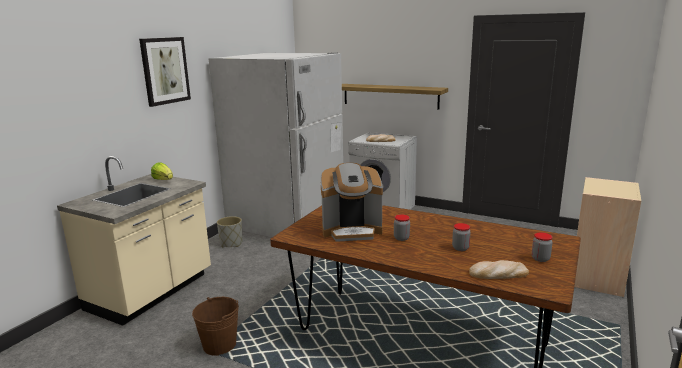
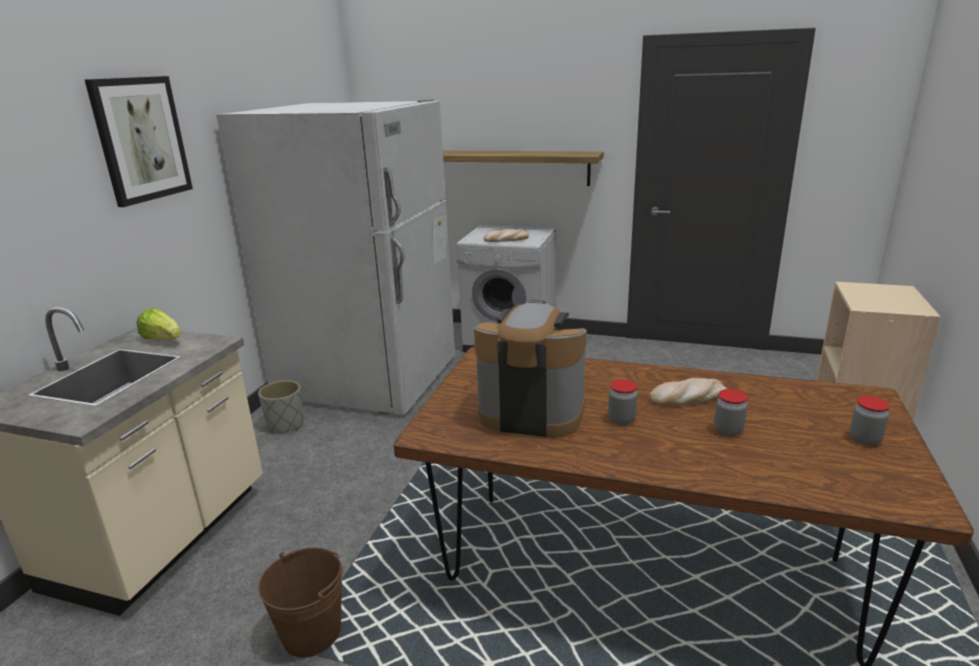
camera: 10 degrees left, 5 degrees up
coffee machine [321,163,383,242] -> coffee machine turned 150 degrees counterclockwise [474,300,587,437]
bread [469,260,529,279] -> bread moved to [649,378,727,406]

